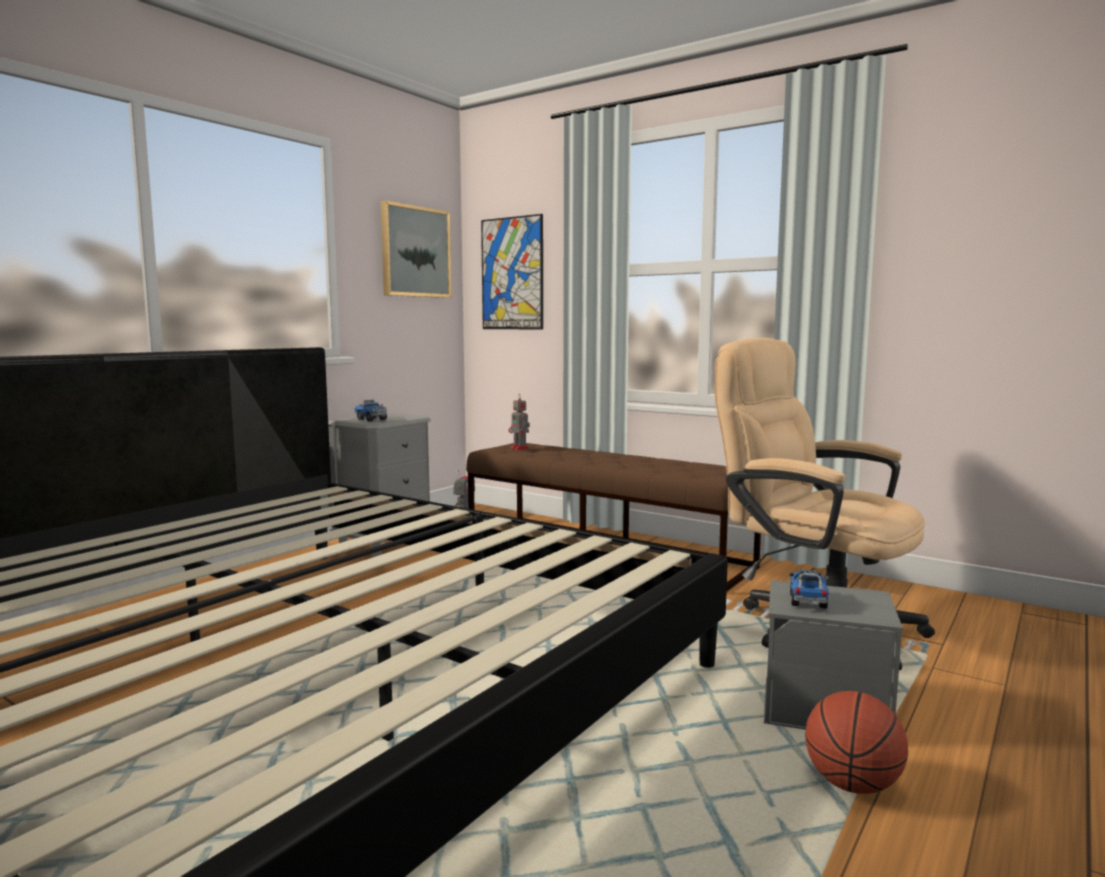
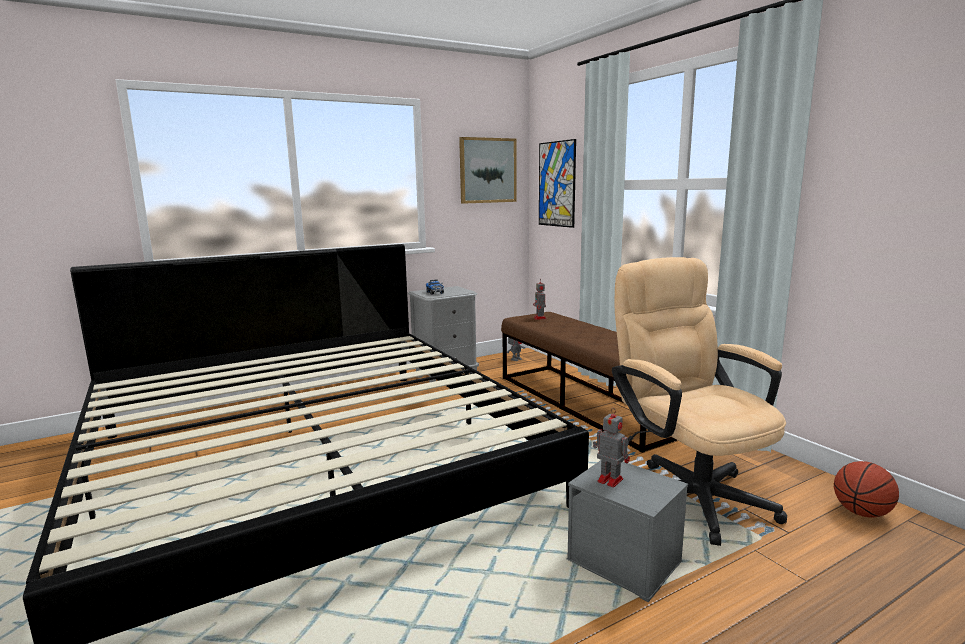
camera: 25 degrees right, 5 degrees up
toy truck [789,570,829,609] -> toy robot [593,408,630,488]
basketball [805,691,908,794] -> basketball moved to [834,461,899,518]

